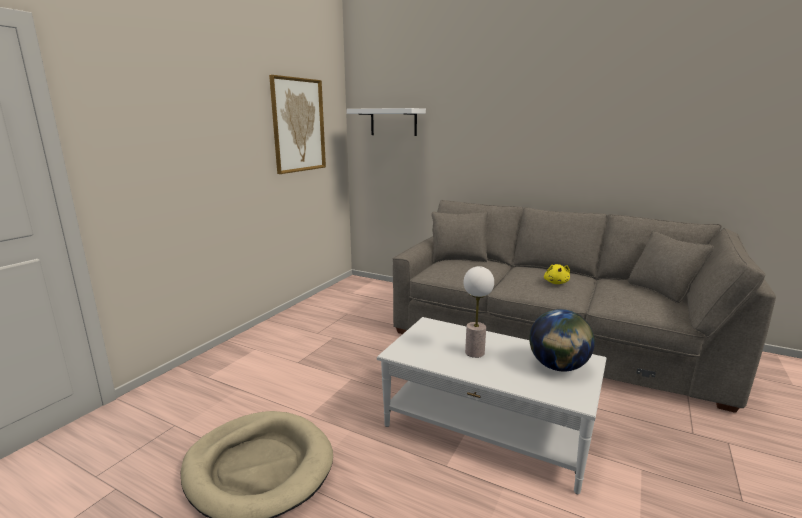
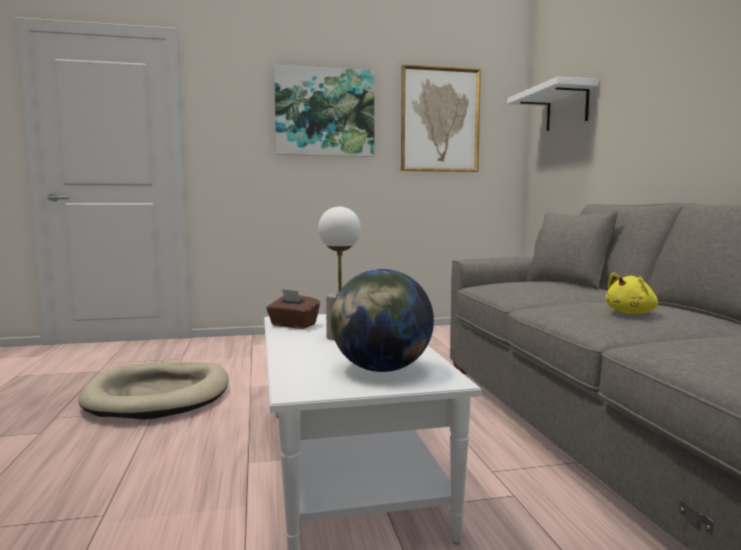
camera: 50 degrees right, 10 degrees down
none -> brown tissue box [266,289,320,329]
none -> picture [274,65,374,157]

